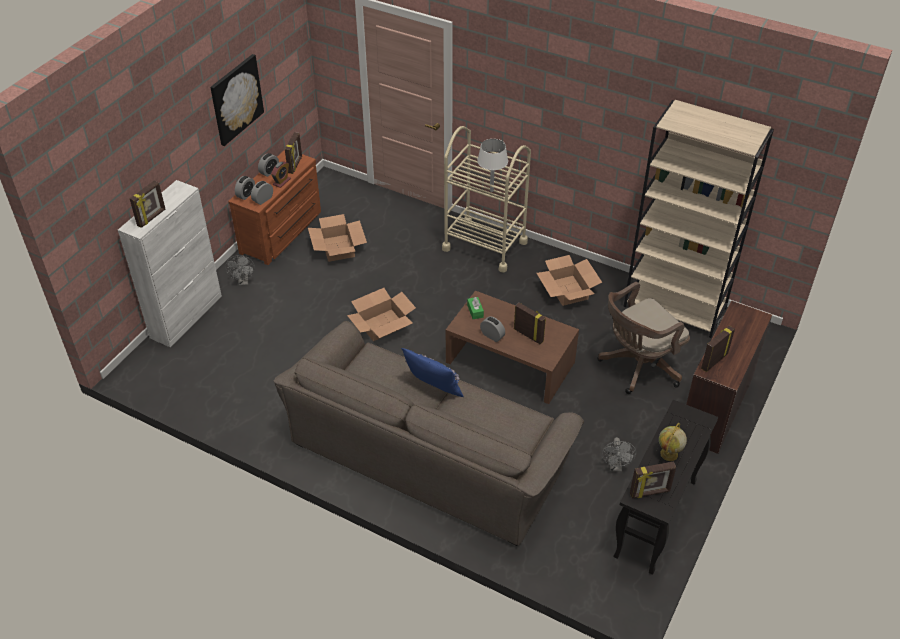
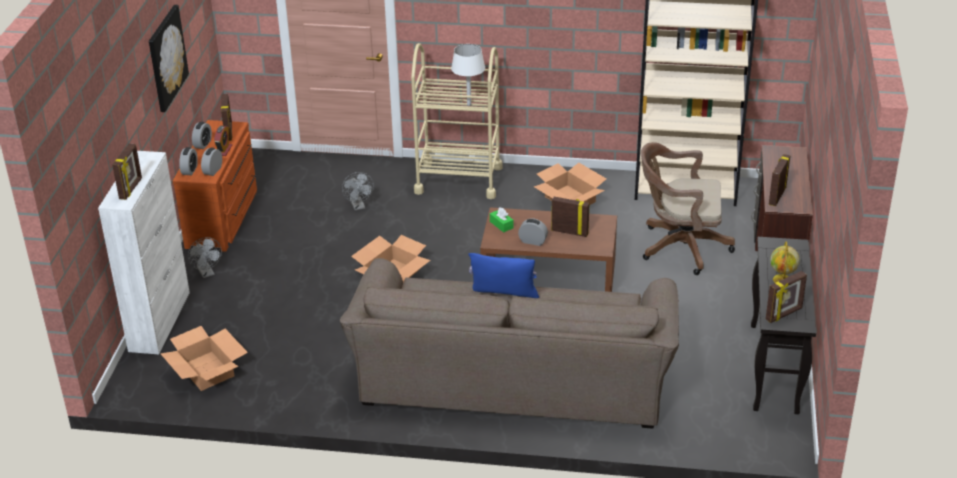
camera: 20 degrees left, 10 degrees down
cardboard box [308,214,367,262] -> cardboard box moved to [161,326,248,391]
brown office chair [597,282,690,394] -> brown office chair turned 60 degrees clockwise [641,142,735,275]
grey fan [601,437,636,472] -> grey fan moved to [342,172,374,210]

